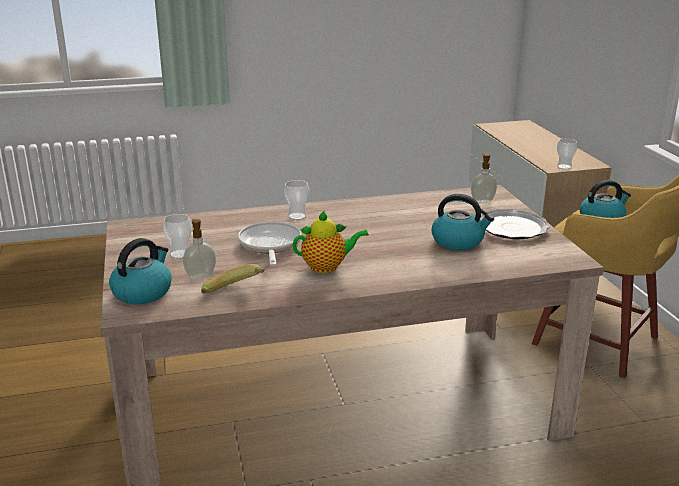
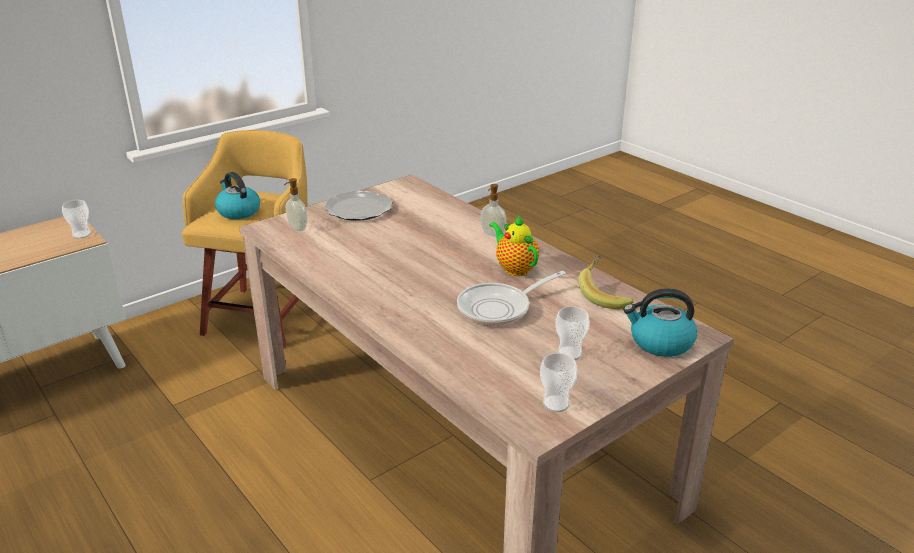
camera: 115 degrees left, 5 degrees up
soap dispenser [183,219,216,279] -> soap dispenser moved to [480,184,507,237]
cup [284,180,309,220] -> cup moved to [540,353,577,412]
kettle [431,194,494,250] -> none

